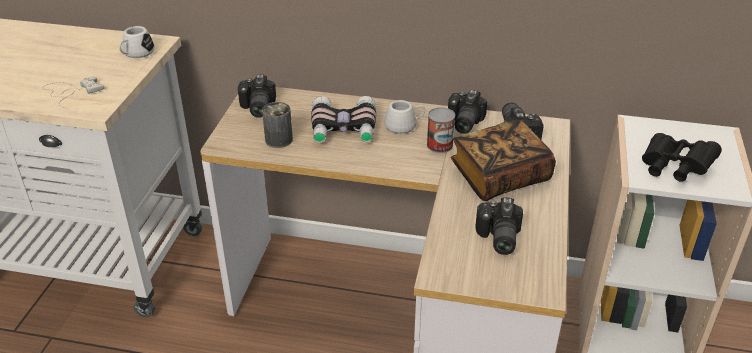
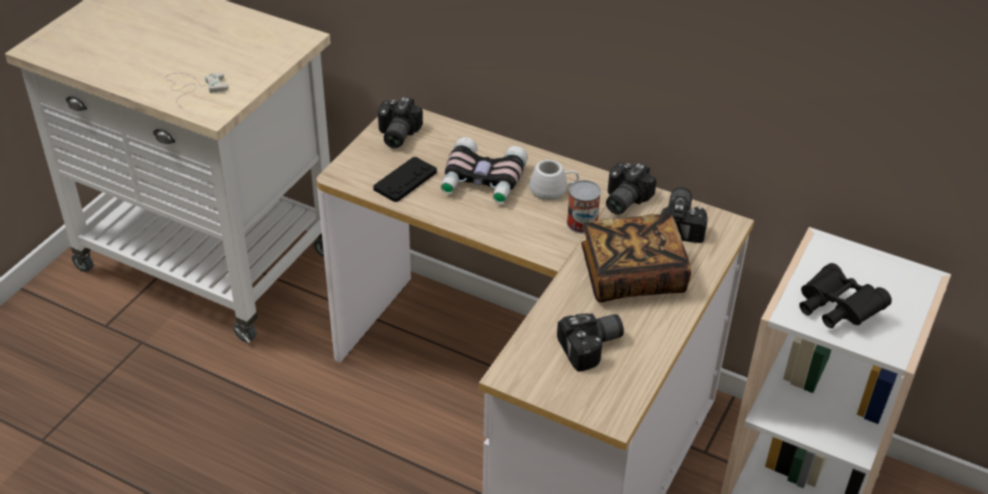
camera: 15 degrees right, 5 degrees up
white mug [119,26,155,58] -> none
can [262,102,293,148] -> black game controller [373,157,437,202]
camera [475,197,523,255] -> camera turned 135 degrees counterclockwise [557,314,624,371]

